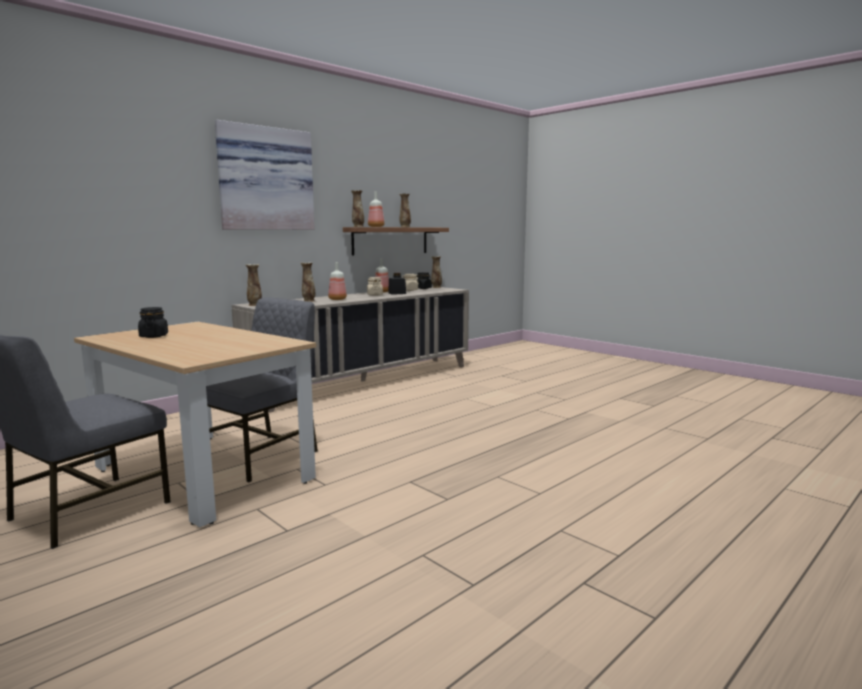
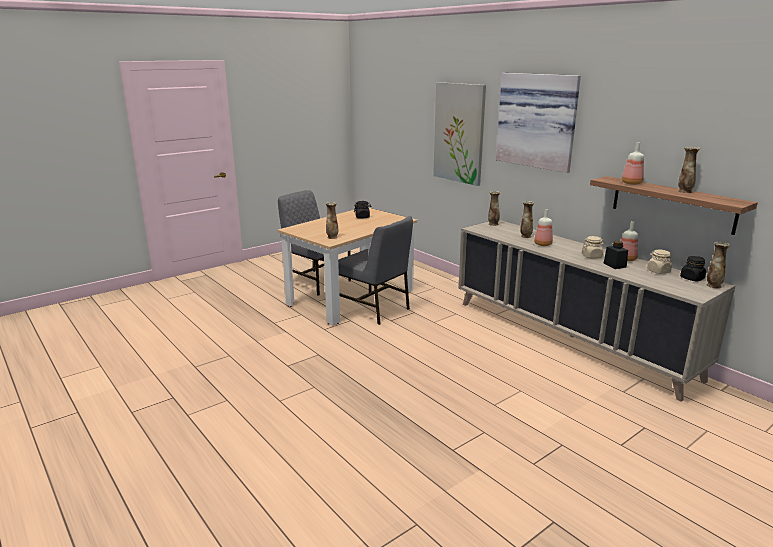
camera: 95 degrees right, 10 degrees up
vase [351,190,364,227] -> vase moved to [325,202,338,239]
none -> picture [433,82,486,186]

